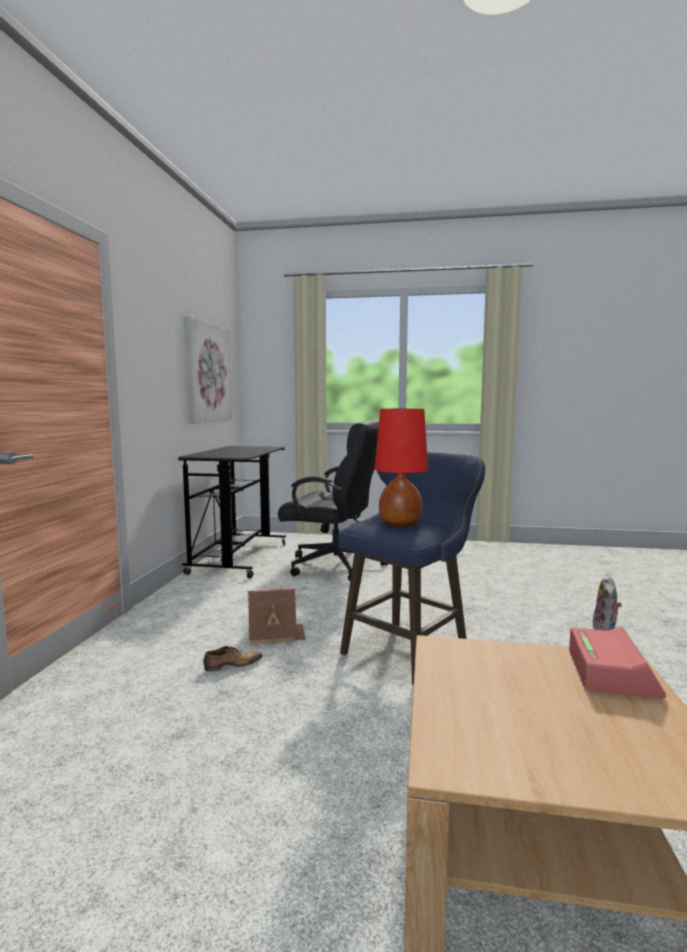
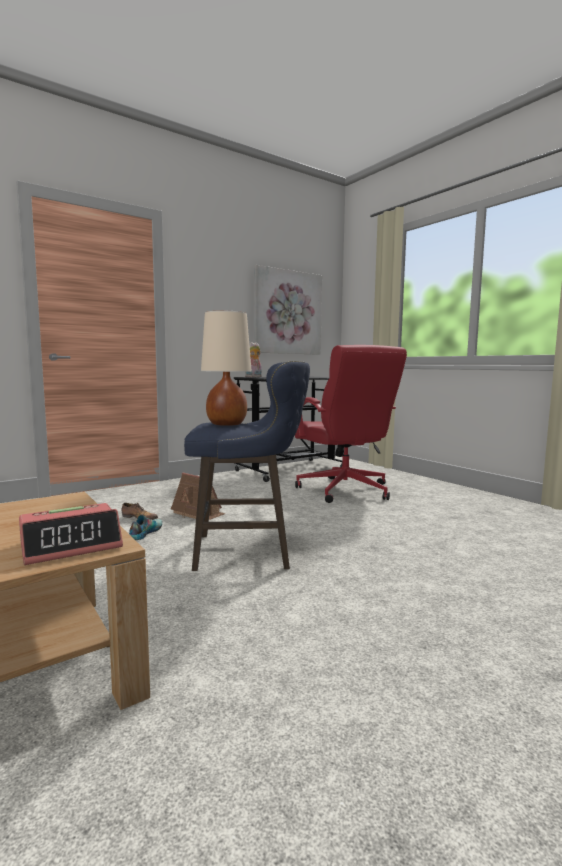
camera: 45 degrees right, 0 degrees up
black office chair [278,420,388,581] -> red office chair [295,345,407,503]
red table lamp [375,409,428,527] -> beige table lamp [201,311,252,426]
plush toy [592,574,622,631] -> plush toy moved to [245,342,262,377]
none -> shoe [129,515,162,540]

